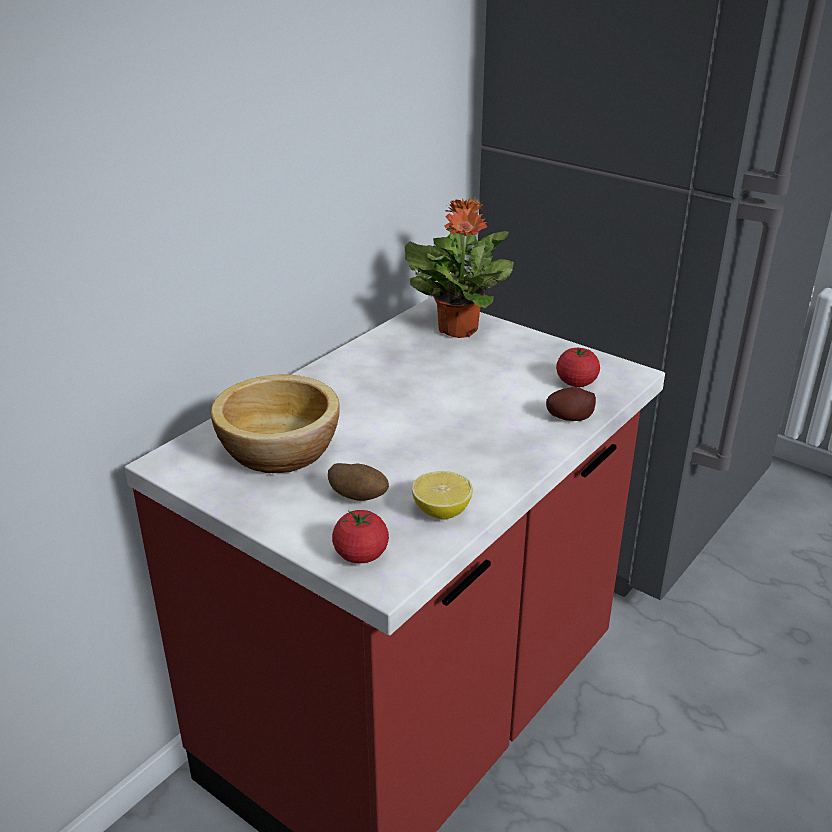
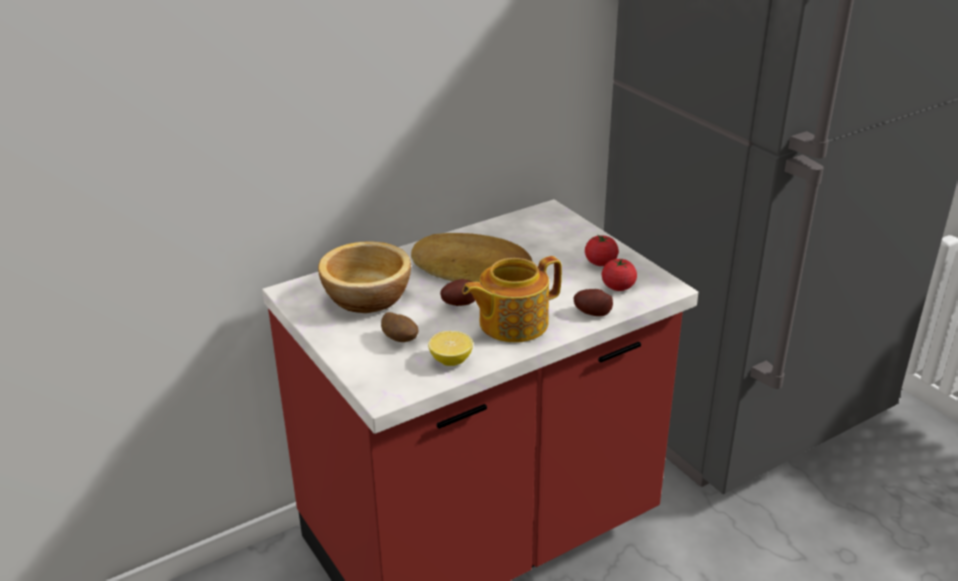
camera: 20 degrees right, 0 degrees up
tomato [332,510,389,563] -> tomato moved to [585,234,619,266]
potted plant [405,198,514,338] -> none
none -> bread [411,233,532,282]
none -> potato [440,279,475,306]
none -> teapot [462,256,562,343]

